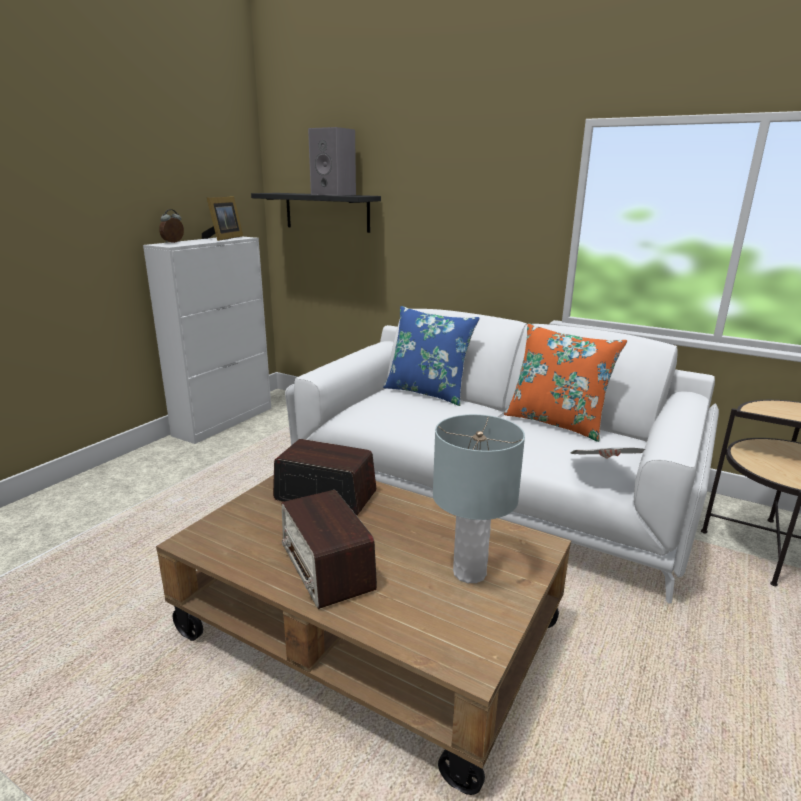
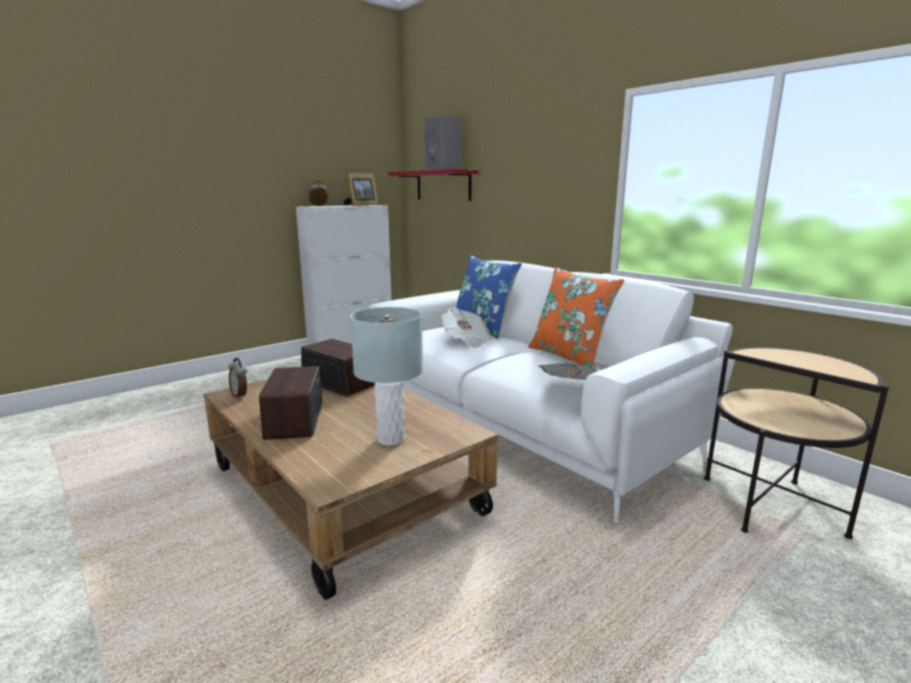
camera: 20 degrees right, 5 degrees down
black shelf [251,193,381,233] -> red shelf [388,169,479,201]
none -> alarm clock [228,358,247,399]
none -> newspaper [442,308,492,348]

